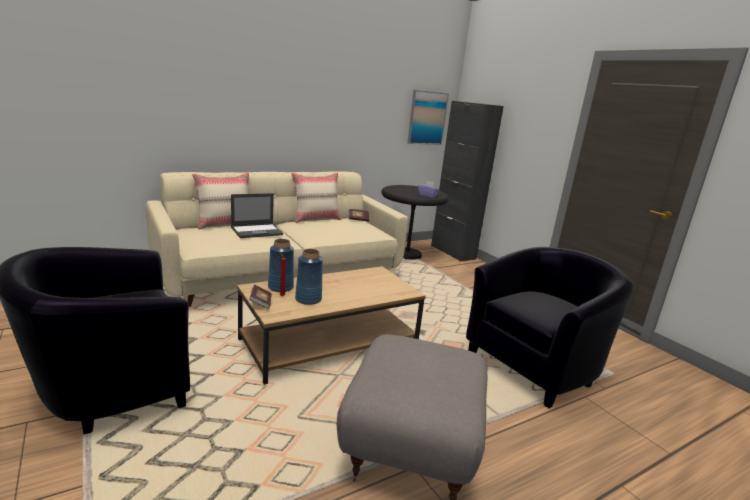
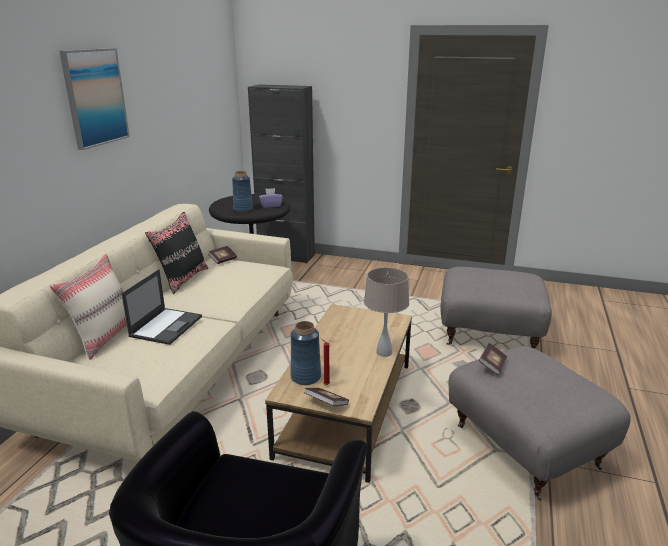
camera: 40 degrees left, 5 degrees up
beige pillow [291,172,342,223] -> black pillow [145,212,208,294]
blue vase [295,249,323,305] -> blue vase moved to [232,171,253,212]
picture [407,90,449,145] -> picture moved to [59,48,130,150]
black armchair [466,247,634,408] -> grey ottoman [440,267,552,349]
none -> beige table lamp [364,267,409,357]
none -> book [479,343,507,375]

